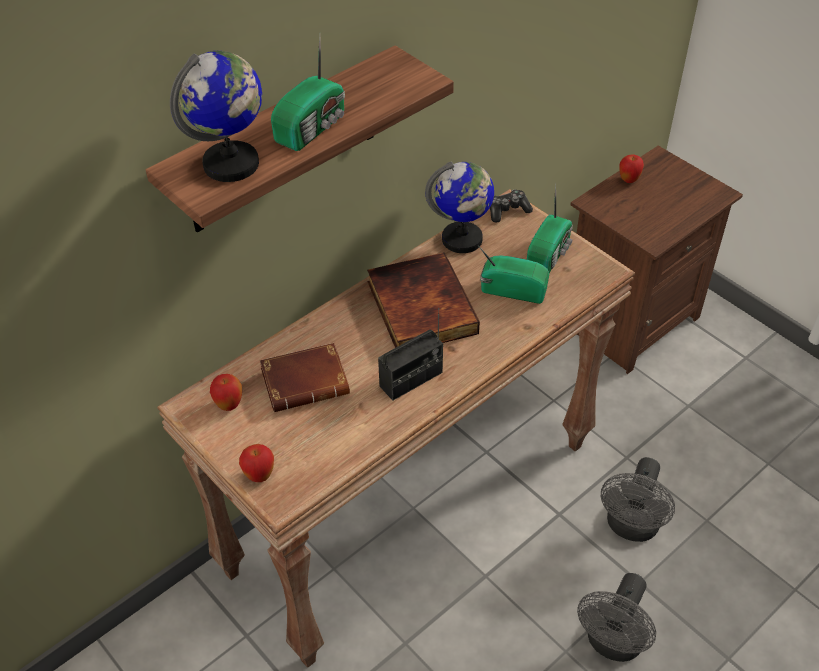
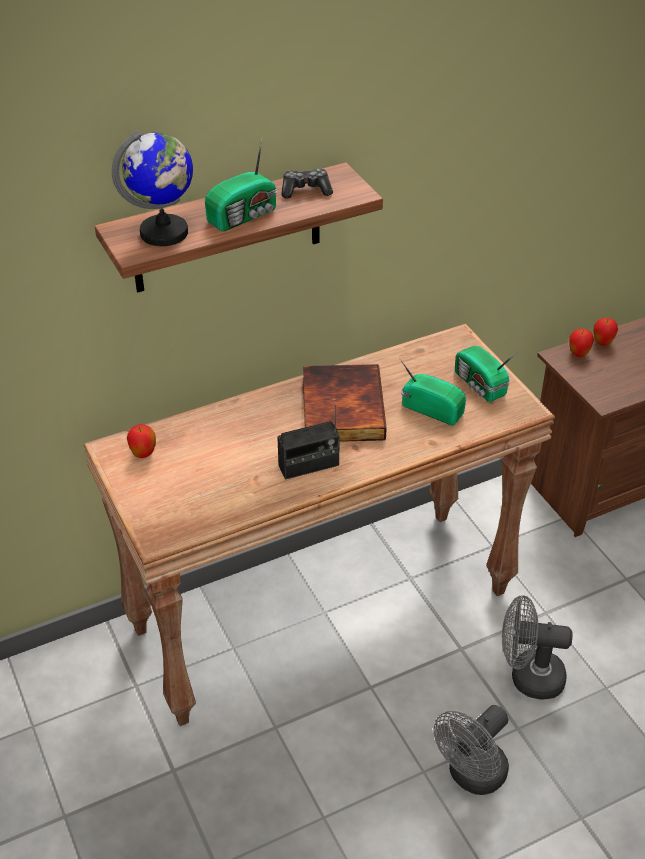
camera: 15 degrees right, 5 degrees down
apple [239,444,274,482] -> apple moved to [569,329,594,357]
brown book [260,343,350,412] -> none
globe [425,162,494,253] -> none
game controller [490,189,533,223] -> game controller moved to [282,168,333,199]
radio [527,183,573,273] -> radio turned 105 degrees clockwise [455,346,517,402]
grey fan [601,457,675,542] -> grey fan turned 60 degrees clockwise [502,595,573,700]

